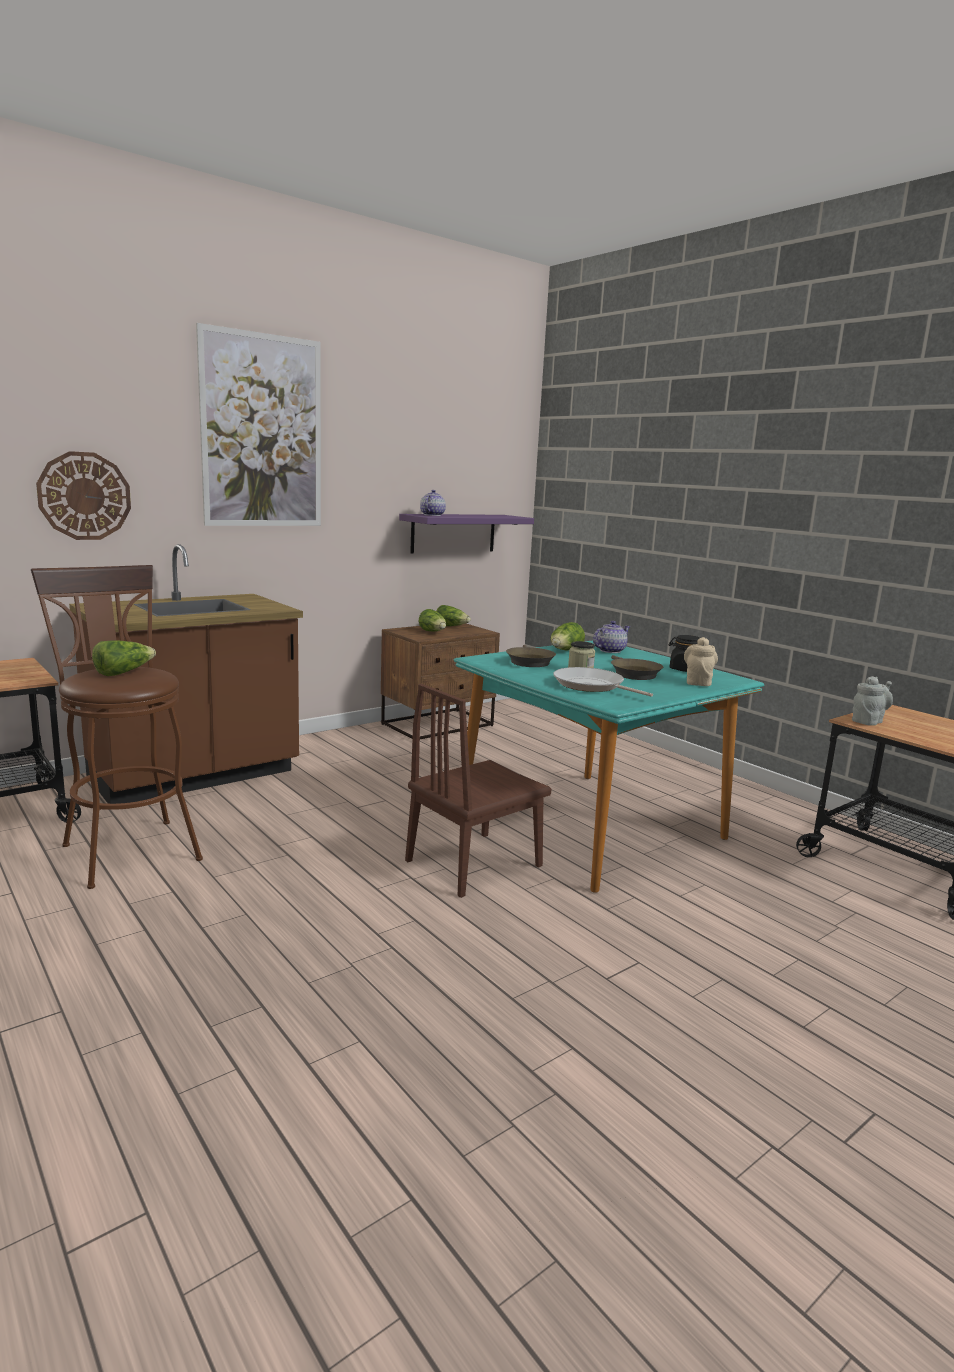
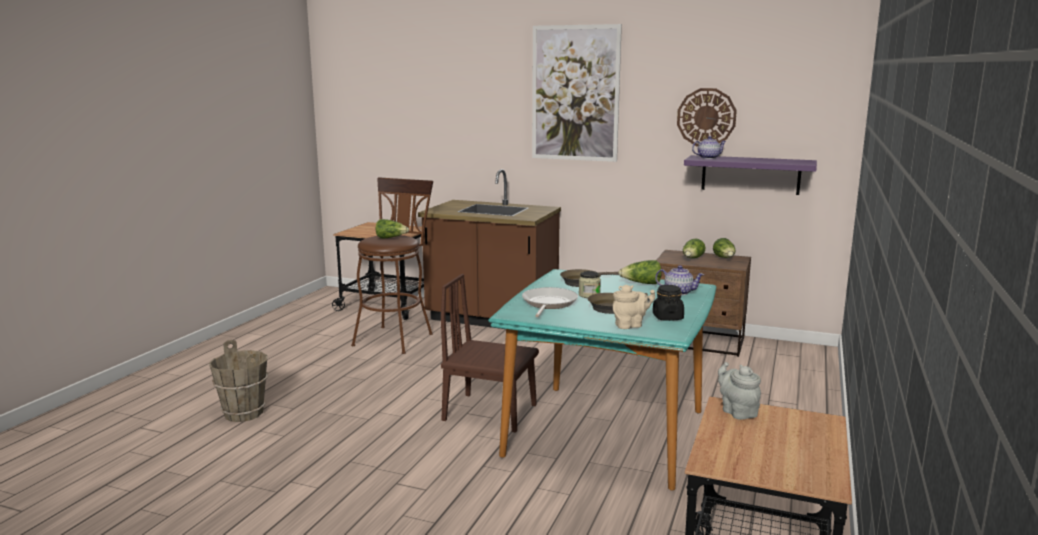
camera: 60 degrees right, 0 degrees up
wall clock [36,451,131,540] -> wall clock moved to [677,88,737,147]
grey teapot [852,676,893,726] -> grey teapot turned 135 degrees counterclockwise [718,362,761,420]
none -> brown bucket [209,340,268,422]

